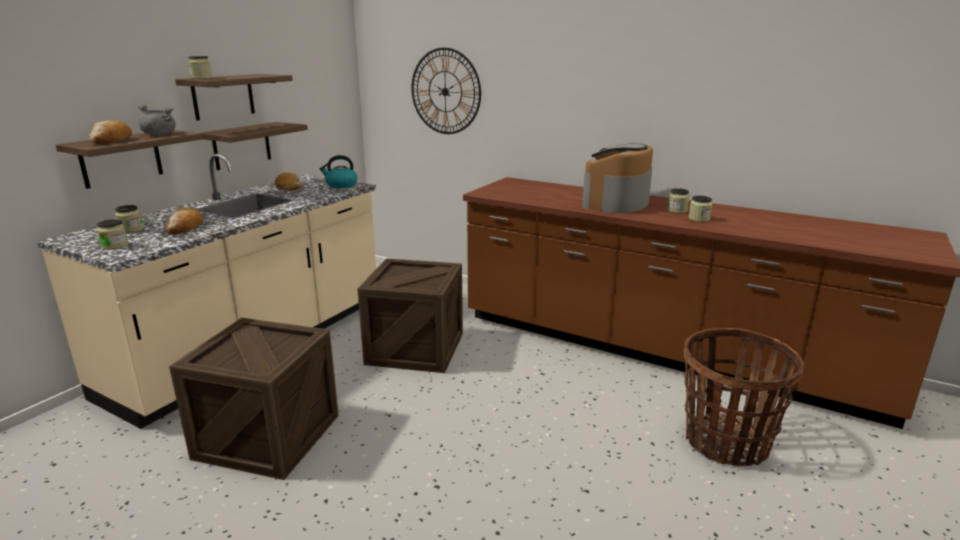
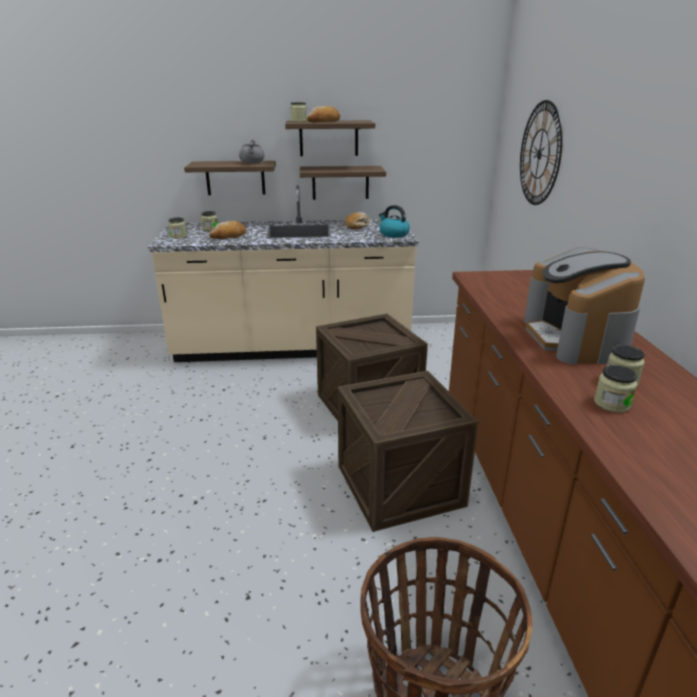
camera: 55 degrees right, 5 degrees up
bread [89,120,132,144] -> bread moved to [307,106,340,122]
crate [169,318,339,480] -> crate moved to [338,371,479,532]
coffee machine [582,143,653,213] -> coffee machine turned 90 degrees counterclockwise [524,247,645,365]

